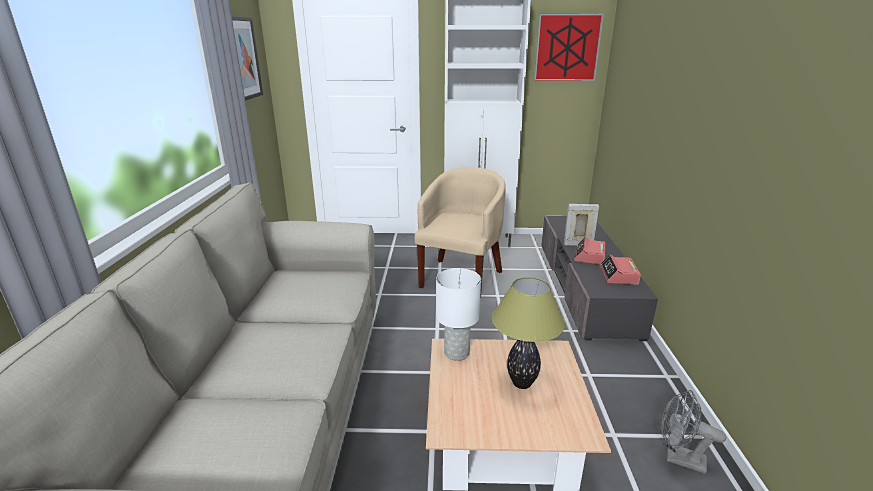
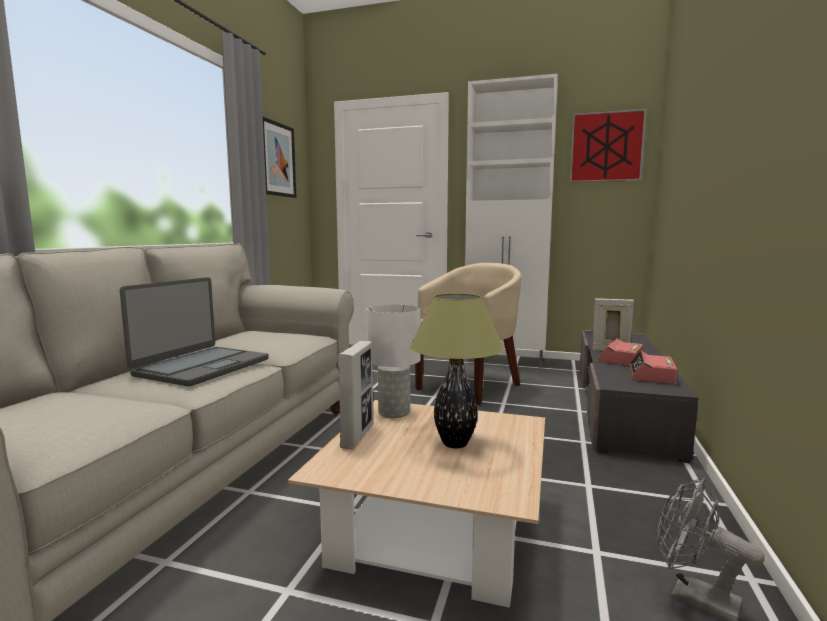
camera: 15 degrees right, 15 degrees down
none -> laptop [120,277,269,387]
none -> picture frame [338,341,373,449]

